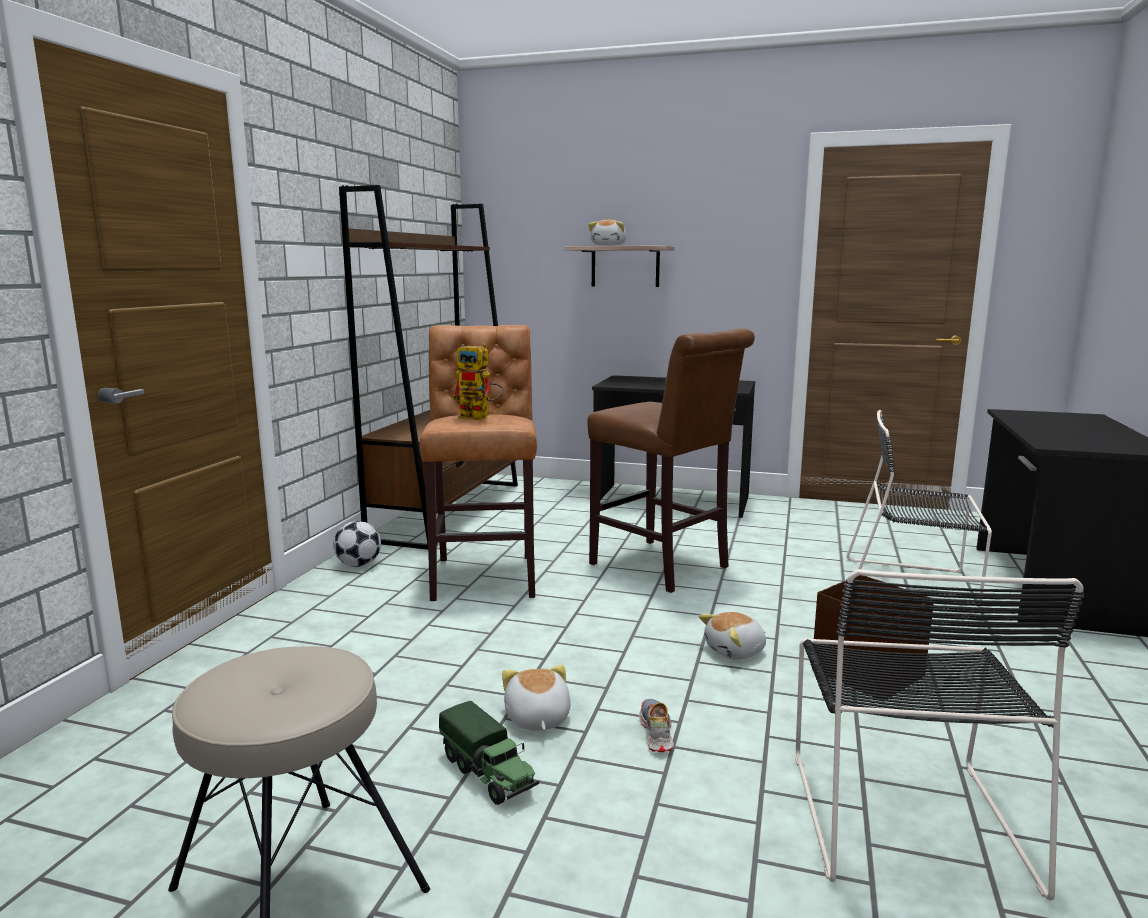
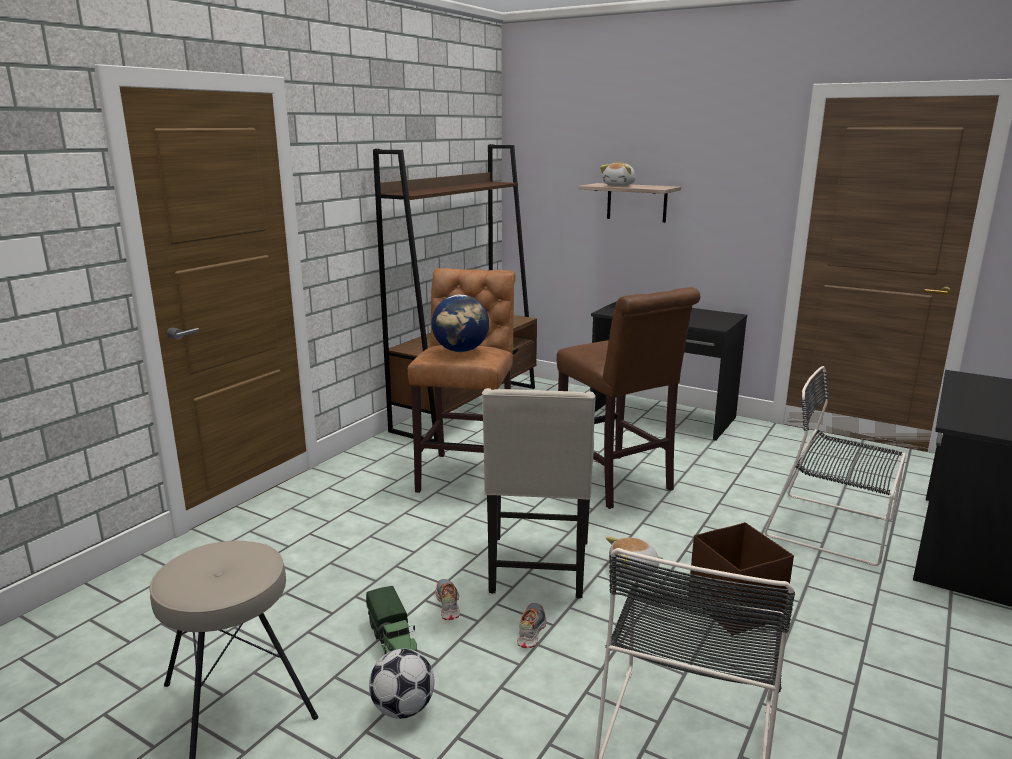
camera: 15 degrees right, 5 degrees up
football [333,521,381,567] -> football moved to [369,649,435,719]
toy robot [452,343,504,420] -> globe [432,294,489,352]
plush toy [502,665,571,731] -> shoe [435,579,460,620]
none -> beige chair [482,388,596,599]

